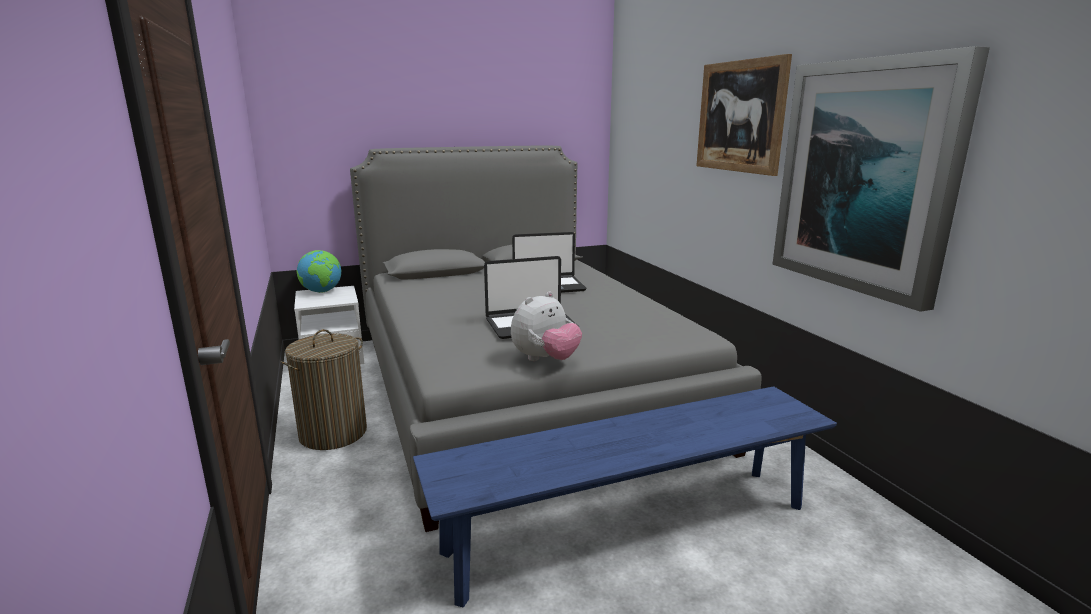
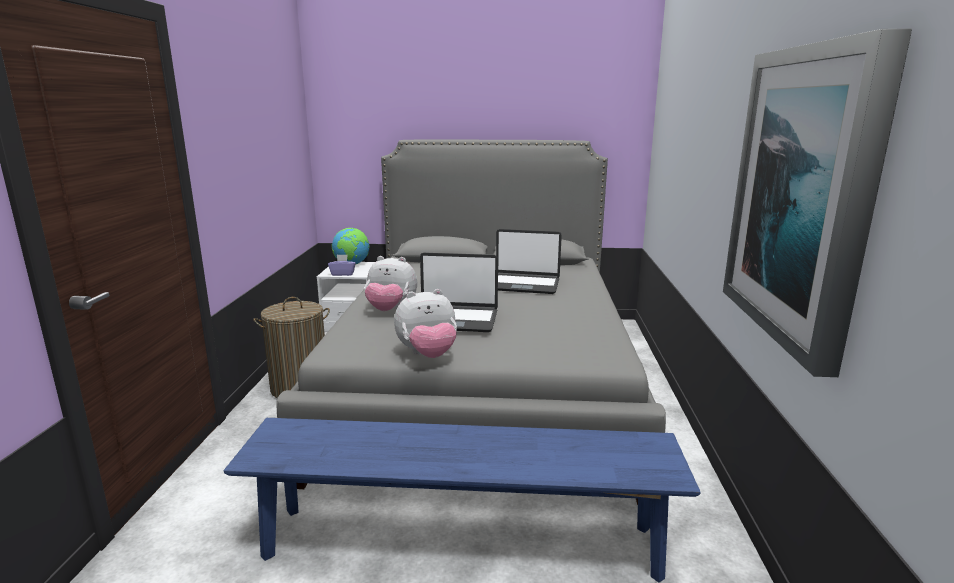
camera: 25 degrees right, 0 degrees up
picture [696,54,792,176] -> none
none -> purple tissue box [328,254,356,276]
none -> plush toy [365,256,417,311]

